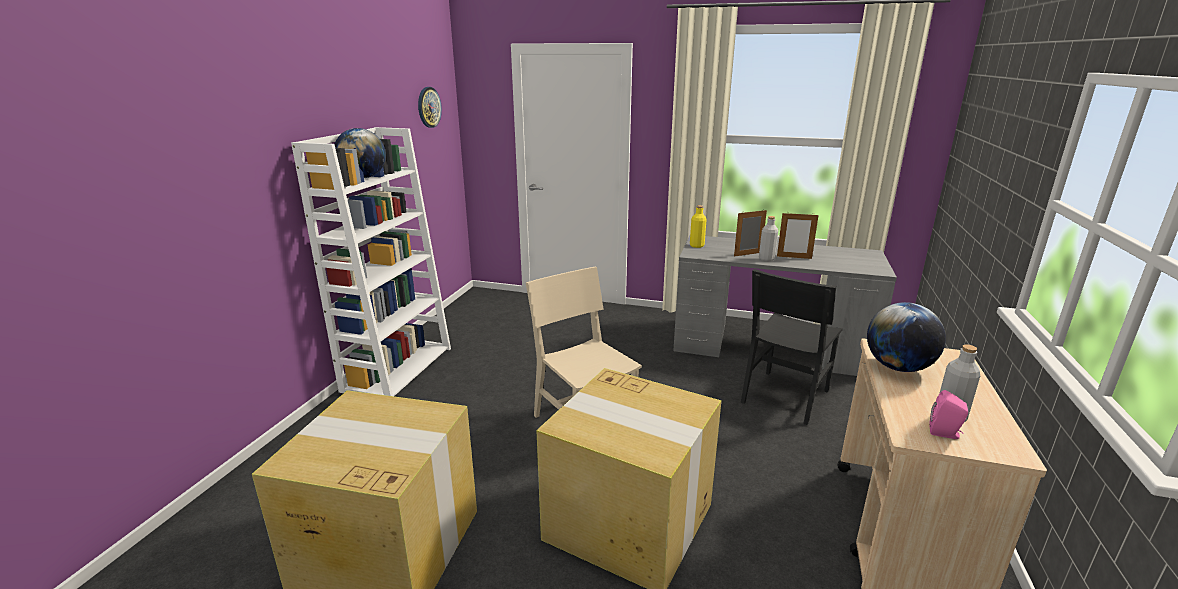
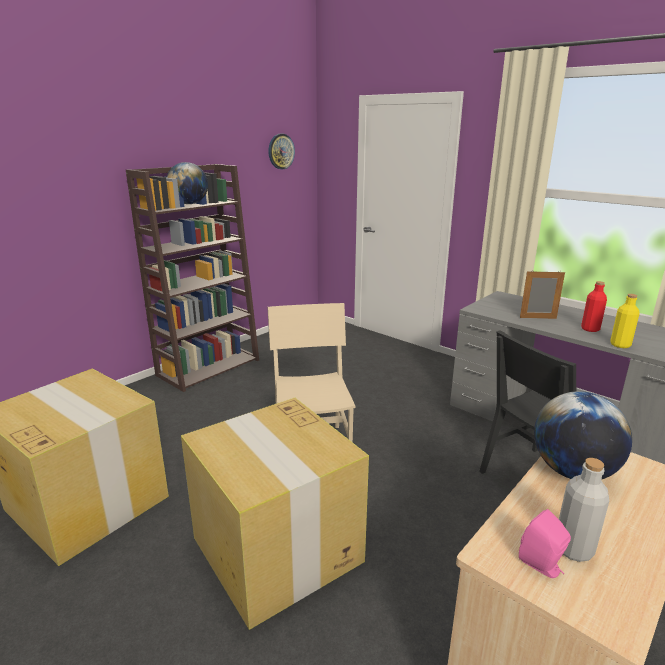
camera: 25 degrees right, 0 degrees up
white bookcase [291,127,451,396] -> brown bookcase [126,164,259,392]
yellow bottle [690,205,707,248] -> yellow bottle moved to [610,294,640,348]
grey bottle [759,216,778,261] -> none
picture frame [777,213,819,259] -> red bottle [581,281,607,332]

